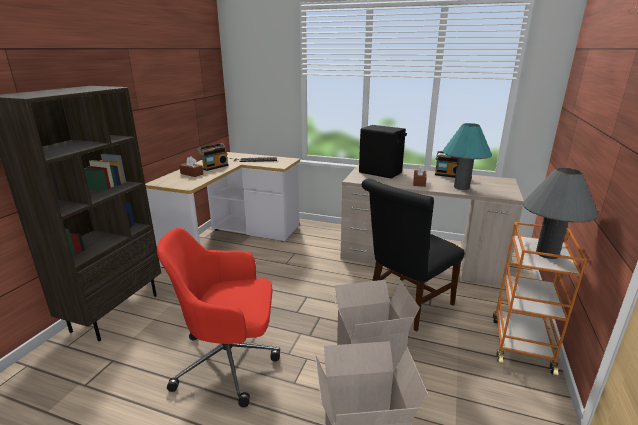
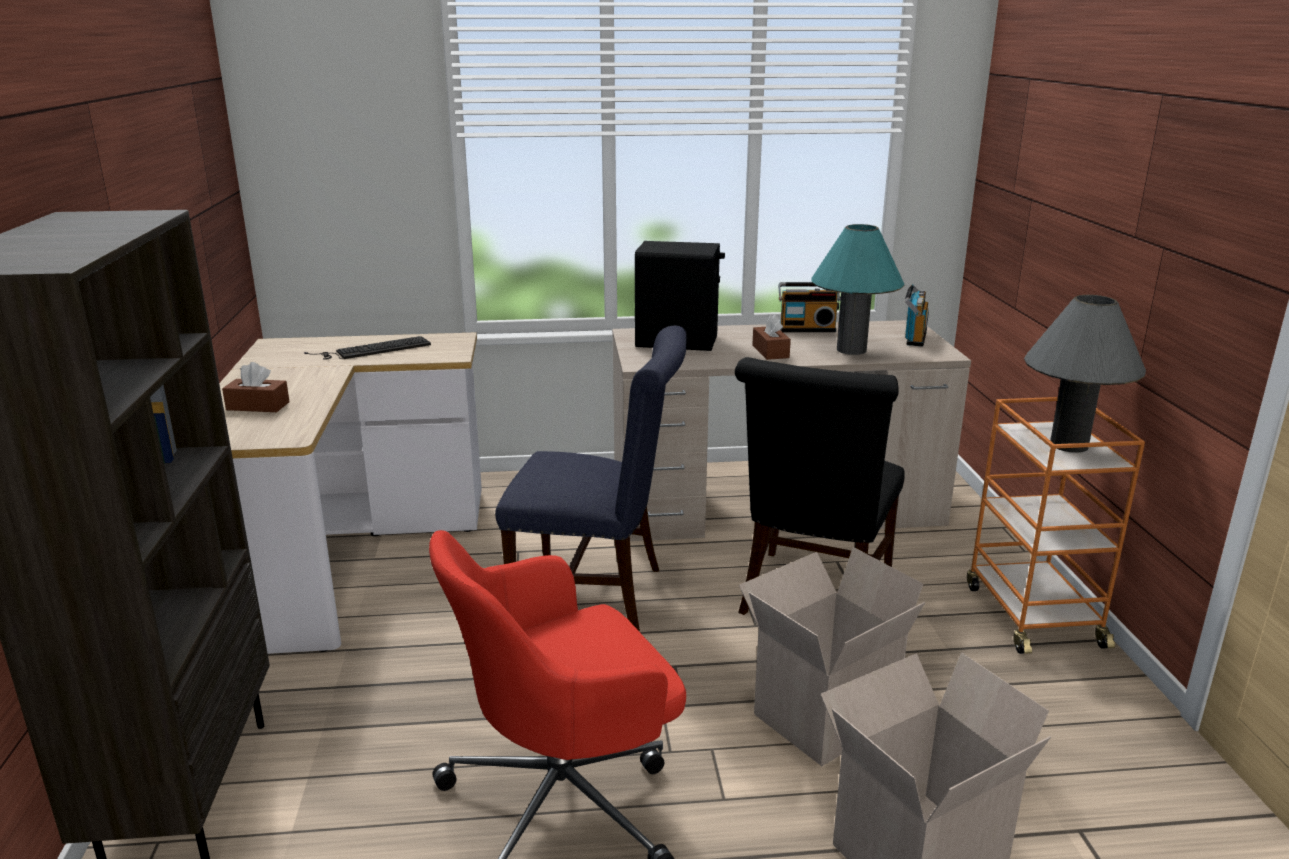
camera: 25 degrees left, 0 degrees up
radio [198,143,229,171] -> radio moved to [905,284,929,347]
none -> blue chair [495,326,687,632]

